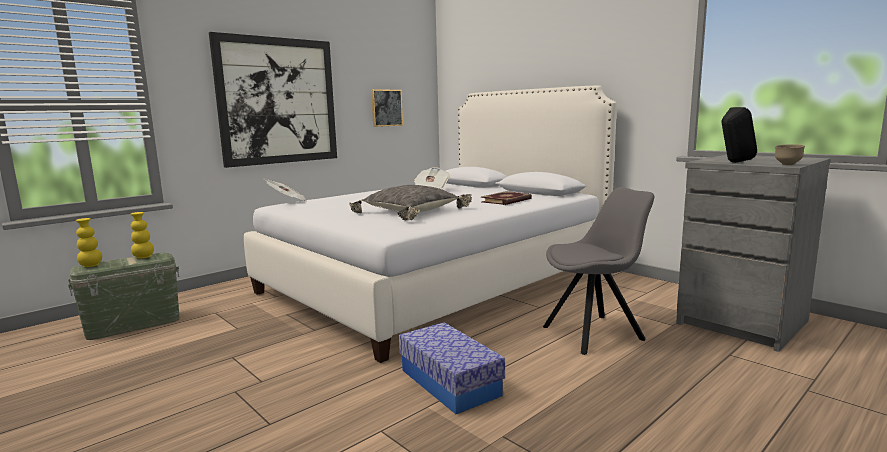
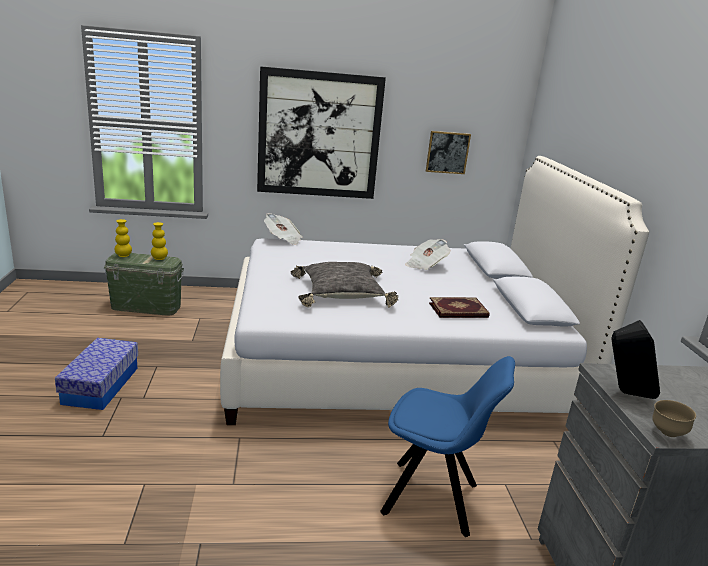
camera: 35 degrees right, 10 degrees up
storage box [399,322,505,414] -> storage box moved to [55,338,138,410]
grey chair [543,187,654,355] -> blue chair [380,356,515,537]

